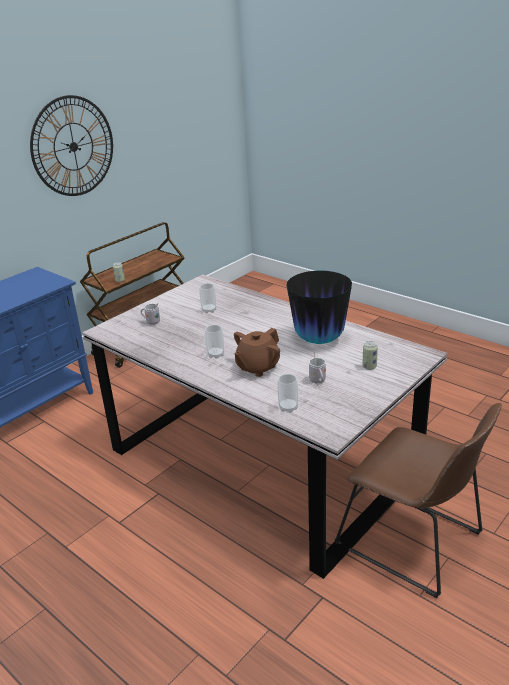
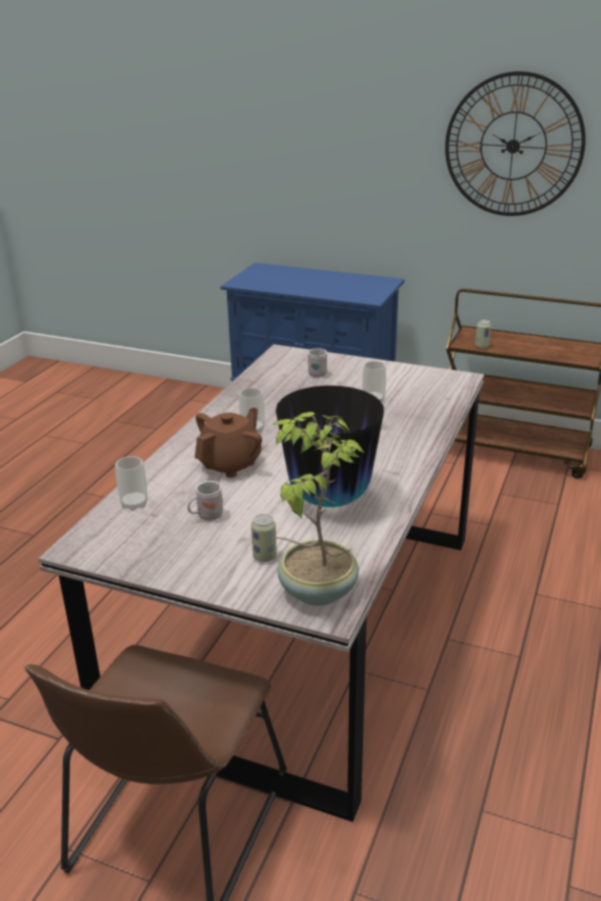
camera: 70 degrees right, 0 degrees up
brown teapot [234,328,280,377] -> brown teapot turned 105 degrees clockwise [195,407,262,478]
none -> potted plant [272,412,366,606]

